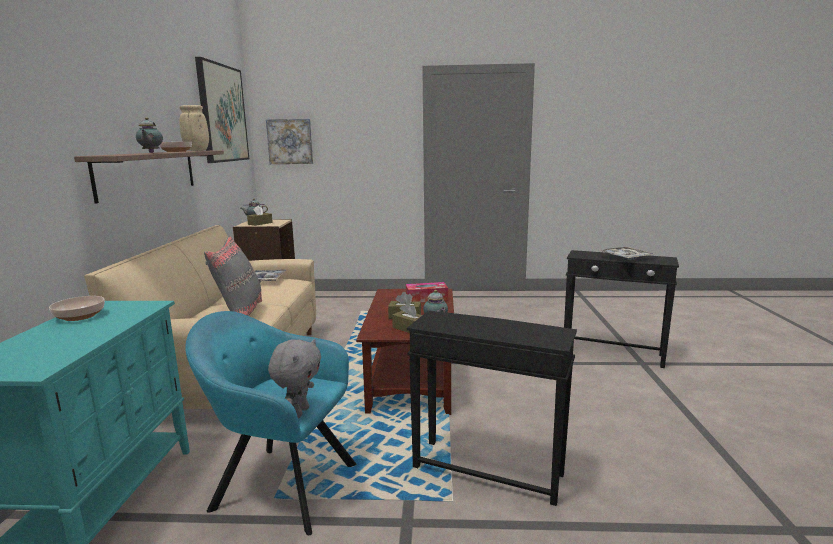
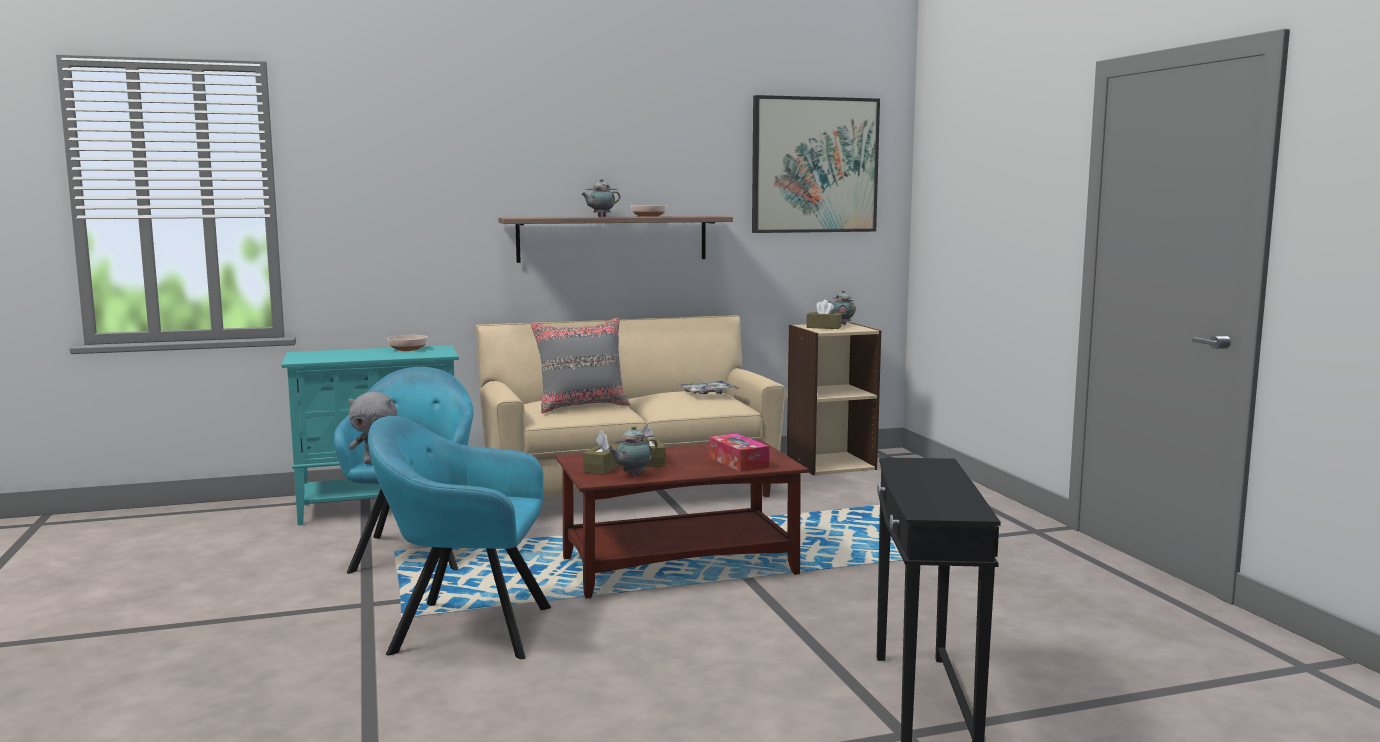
camera: 70 degrees right, 5 degrees down
beige vase [179,105,209,151] -> none
picture [266,119,313,164] -> none
black side table [407,311,577,506] -> turquoise armchair [368,416,551,659]
tray [601,247,655,260] -> none

